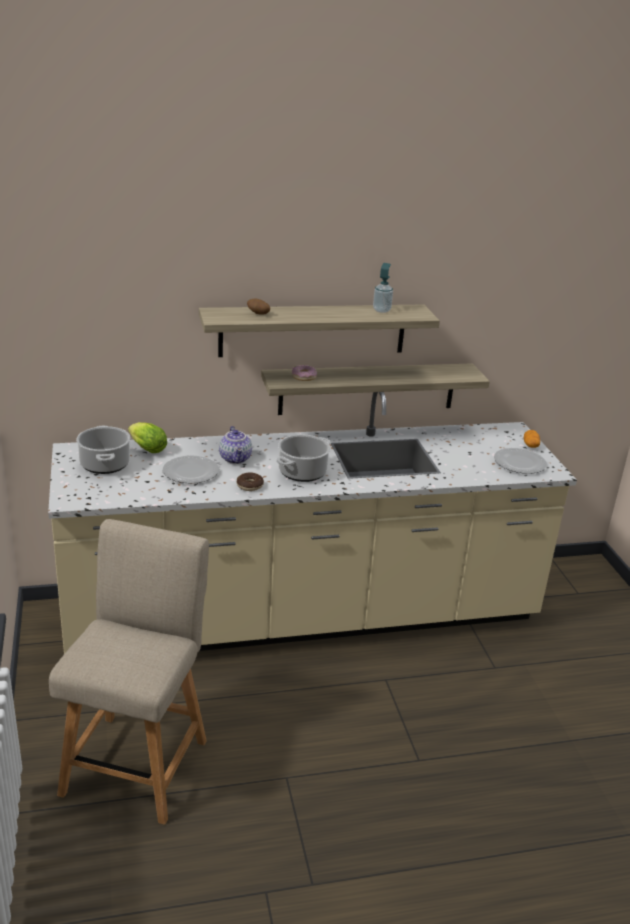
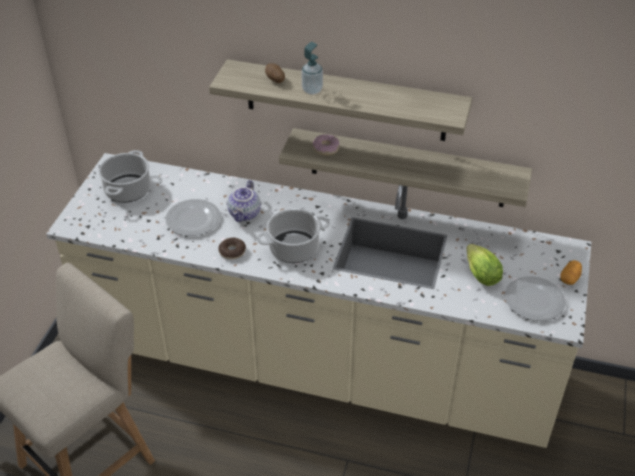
camera: 30 degrees right, 15 degrees up
lettuce [128,422,167,453] -> lettuce moved to [466,244,503,286]
soap dispenser [373,263,393,313] -> soap dispenser moved to [302,42,323,95]

